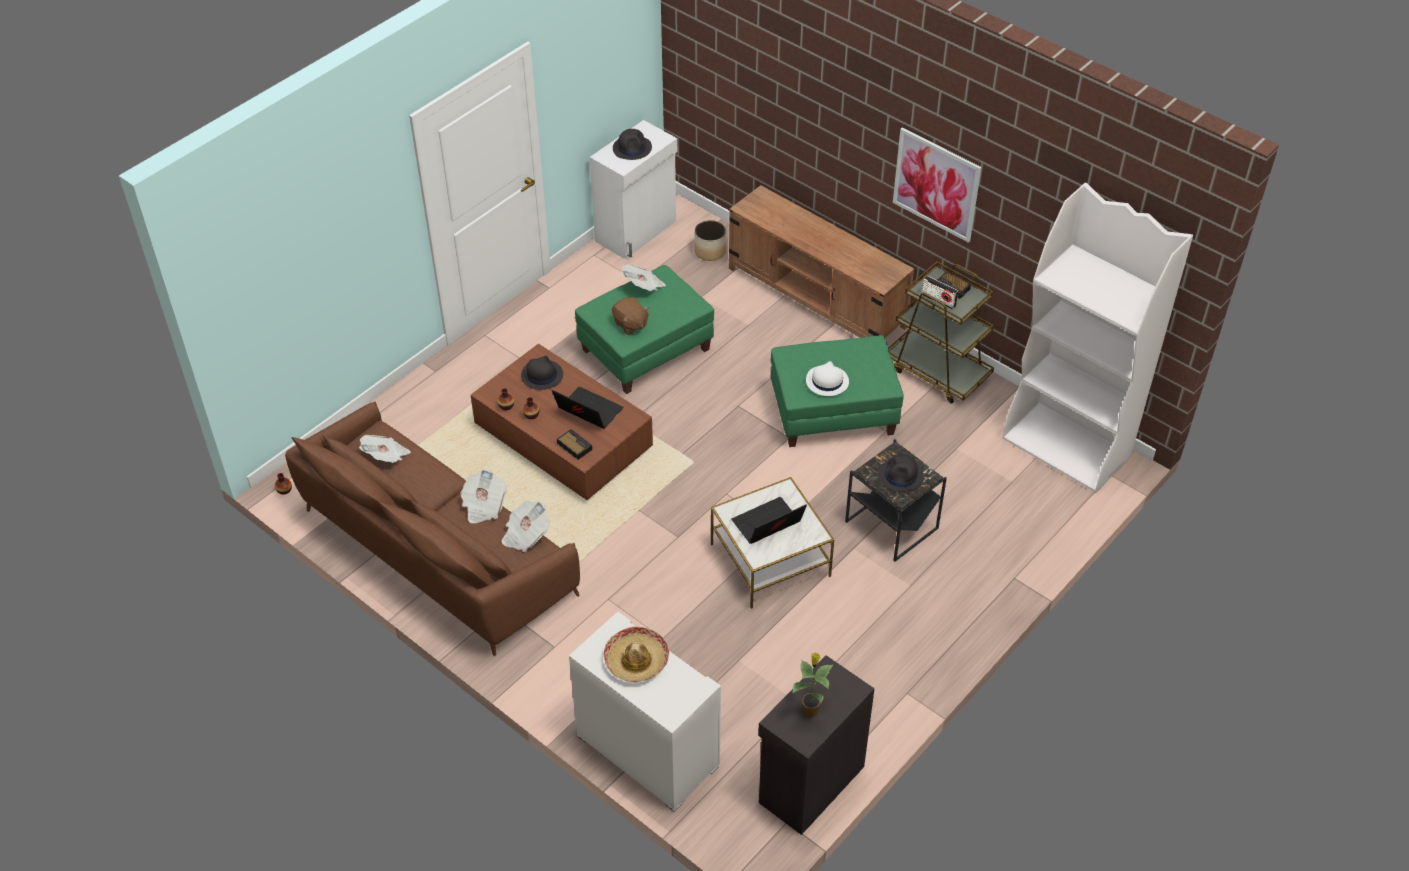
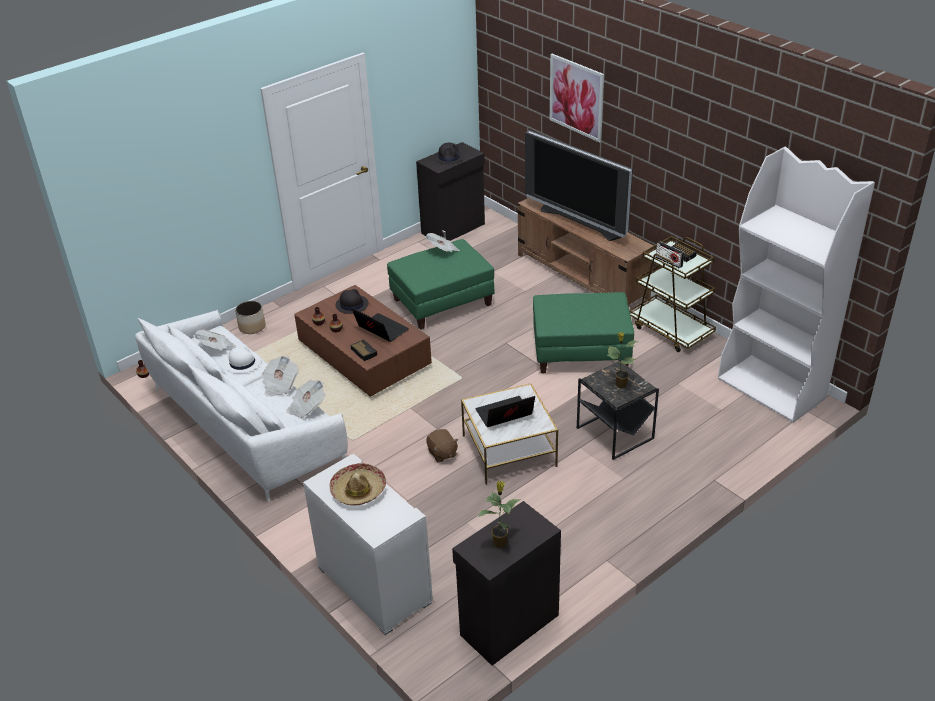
camera: 10 degrees right, 10 degrees down
brown sofa [285,401,580,656] -> white sofa [135,310,348,502]
white cabinet [590,120,677,259] -> black cabinet [416,142,485,241]
brown plush toy [612,297,649,335] -> brown plush toy moved to [426,429,459,463]
planter [694,220,726,261] -> planter moved to [235,301,266,334]
white hat [806,361,849,396] -> white hat moved to [224,346,261,373]
black hat [878,454,924,492] -> potted plant [607,332,638,388]
picture [893,128,981,243] -> picture moved to [550,54,604,143]
none -> television [525,130,633,241]

